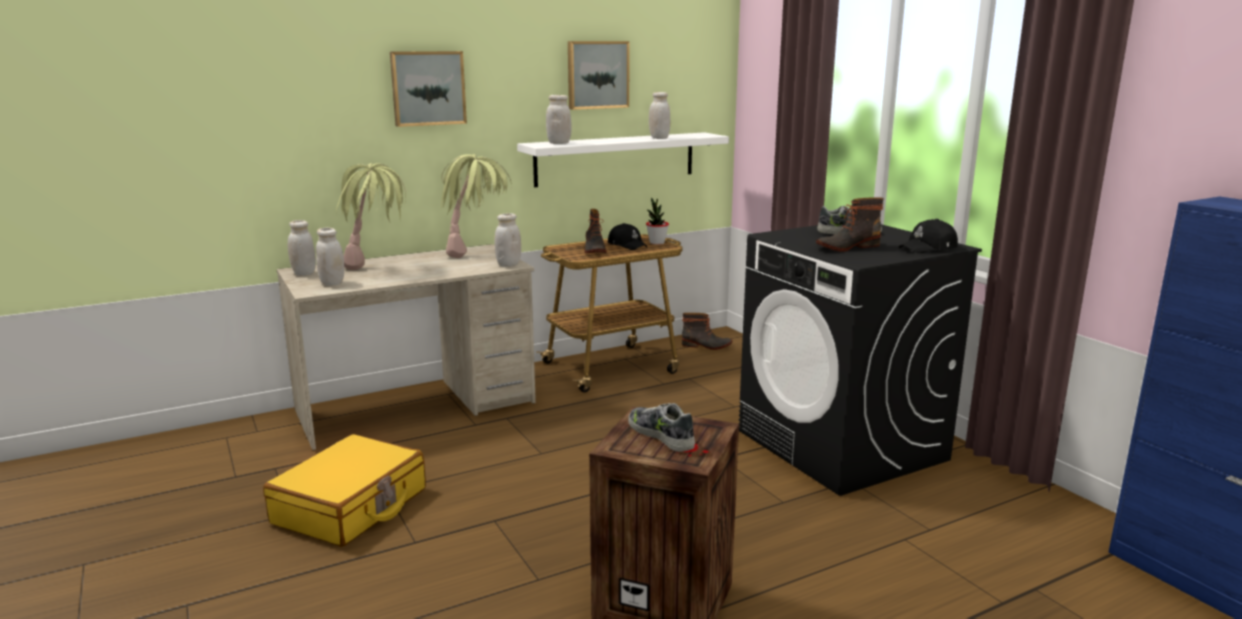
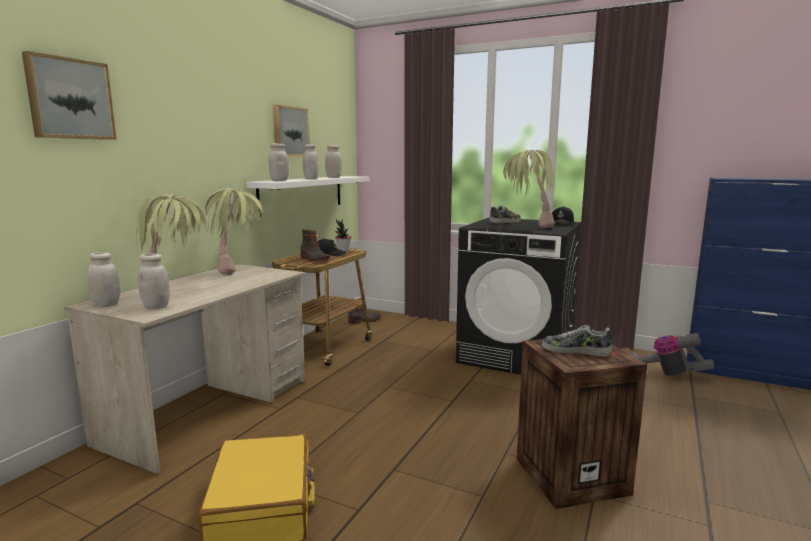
camera: 35 degrees left, 5 degrees down
picture [390,51,467,127] -> picture moved to [22,51,117,140]
white jar [495,213,521,267] -> white jar moved to [303,144,319,179]
boot [816,197,884,252] -> potted plant [503,150,556,228]
none -> vacuum cleaner [631,333,714,376]

